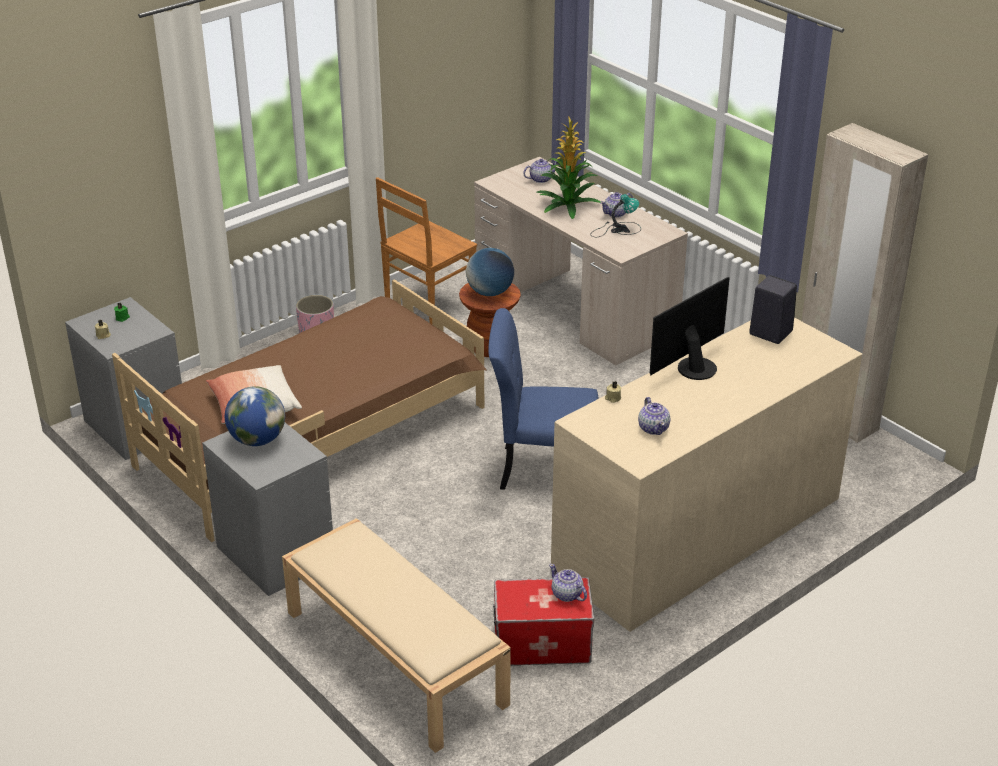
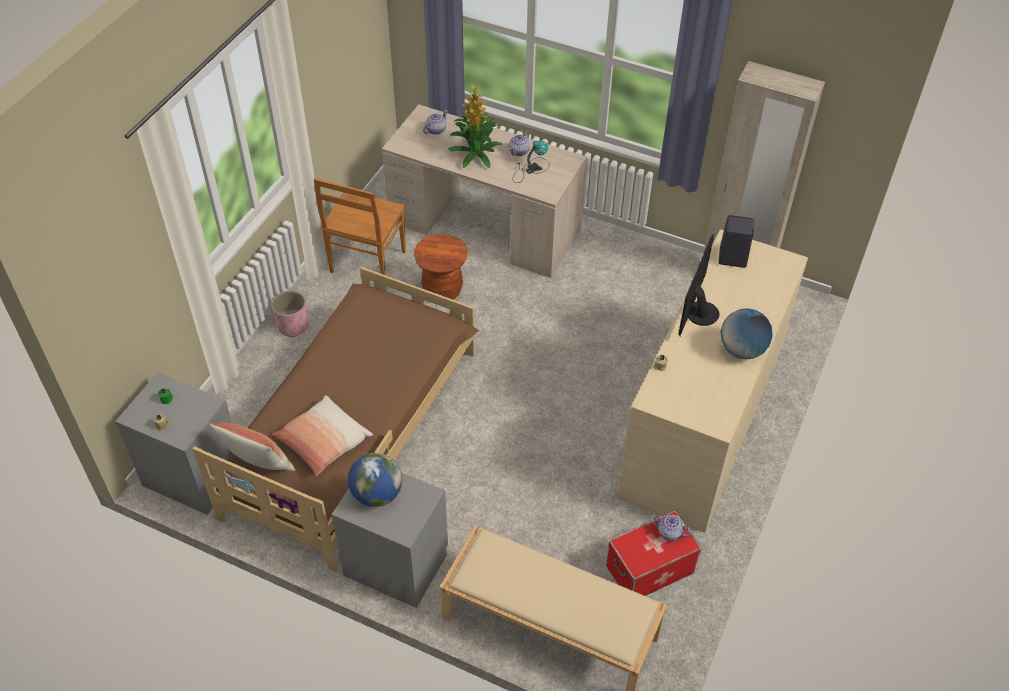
camera: 25 degrees left, 15 degrees up
globe [466,248,514,296] -> globe moved to [721,308,773,359]
blue chair [488,308,598,490] -> none
teapot [638,397,670,435] -> none
none -> pillow [208,422,295,471]

